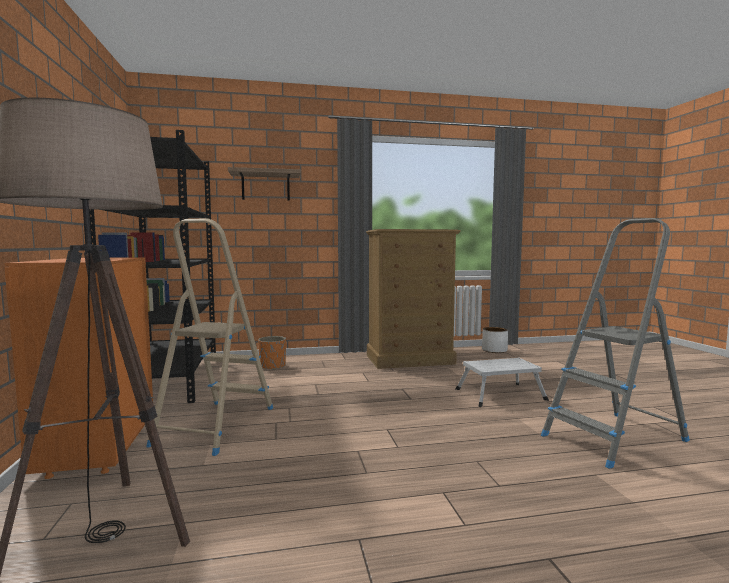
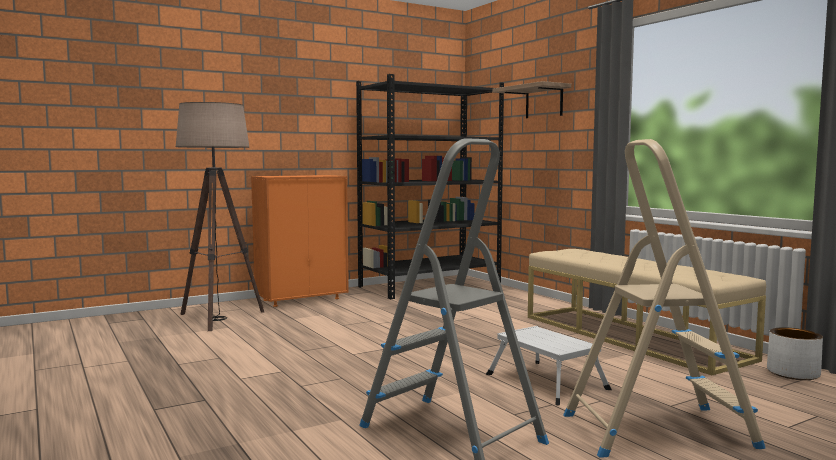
camera: 70 degrees right, 0 degrees up
beige step ladder [146,219,273,456] -> beige step ladder moved to [563,139,766,458]
orange planter [258,336,286,370] -> none
brown dresser [366,229,461,369] -> beige bench [528,249,766,375]

